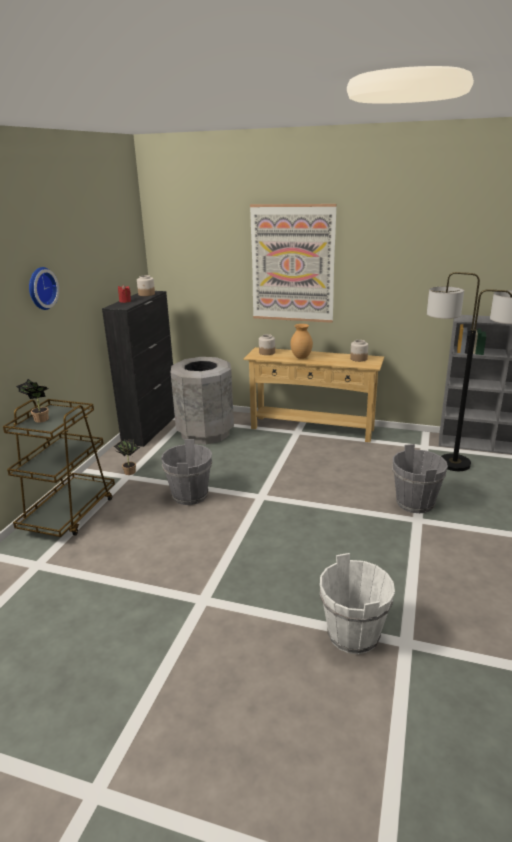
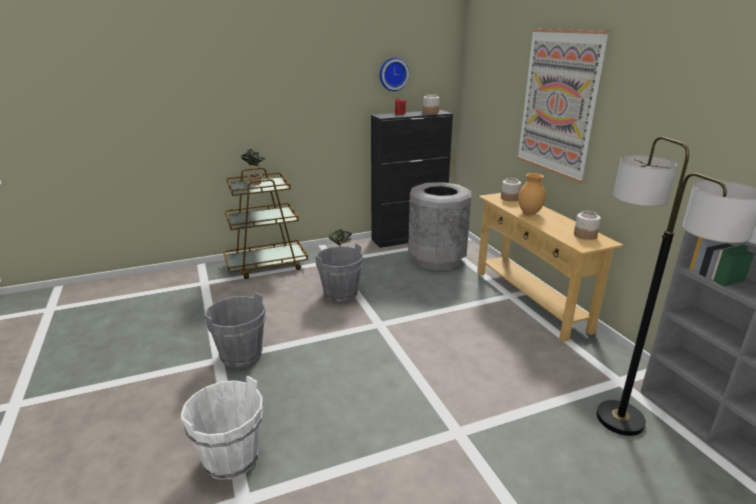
camera: 50 degrees right, 0 degrees up
wall clock [29,267,59,310] -> wall clock moved to [380,57,409,91]
grey bucket [392,444,448,513] -> grey bucket moved to [204,292,266,367]

